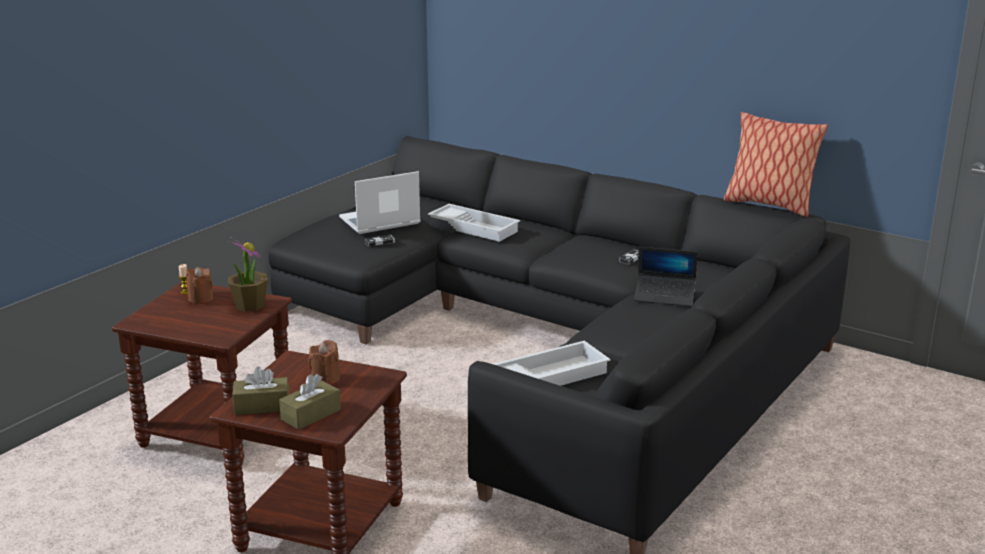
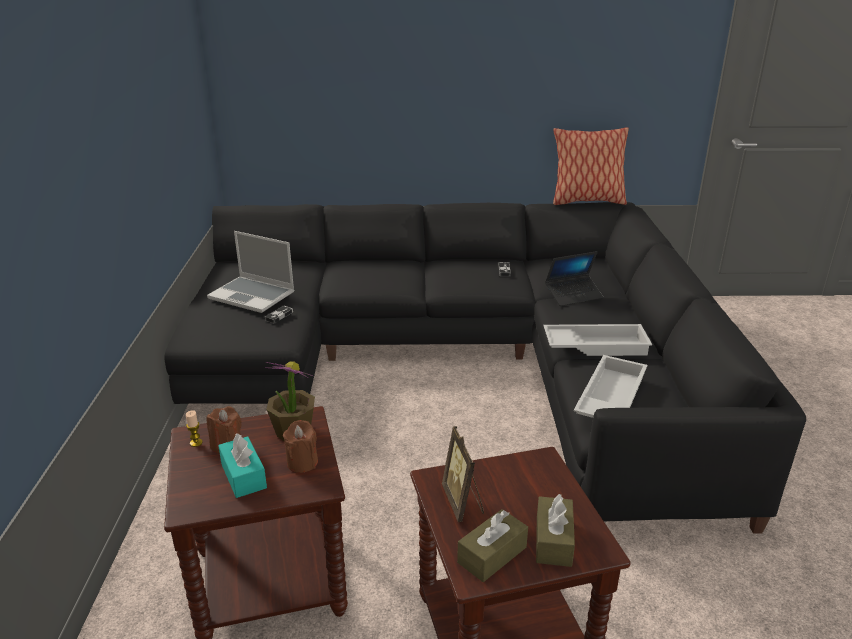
camera: 35 degrees left, 5 degrees up
brown candle [308,340,340,385] -> brown candle moved to [283,420,318,473]
laptop [339,171,421,234] -> laptop turned 90 degrees counterclockwise [207,231,295,313]
white tray [428,204,520,242] -> white tray moved to [543,324,652,356]
none -> turquoise tissue box [218,433,267,498]
none -> picture frame [442,426,484,522]

